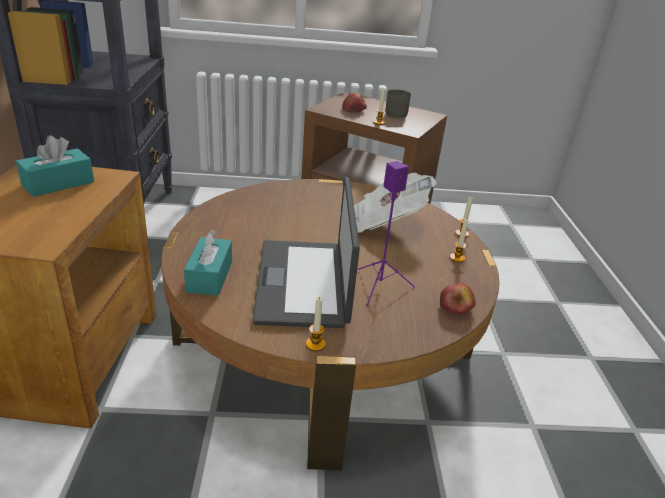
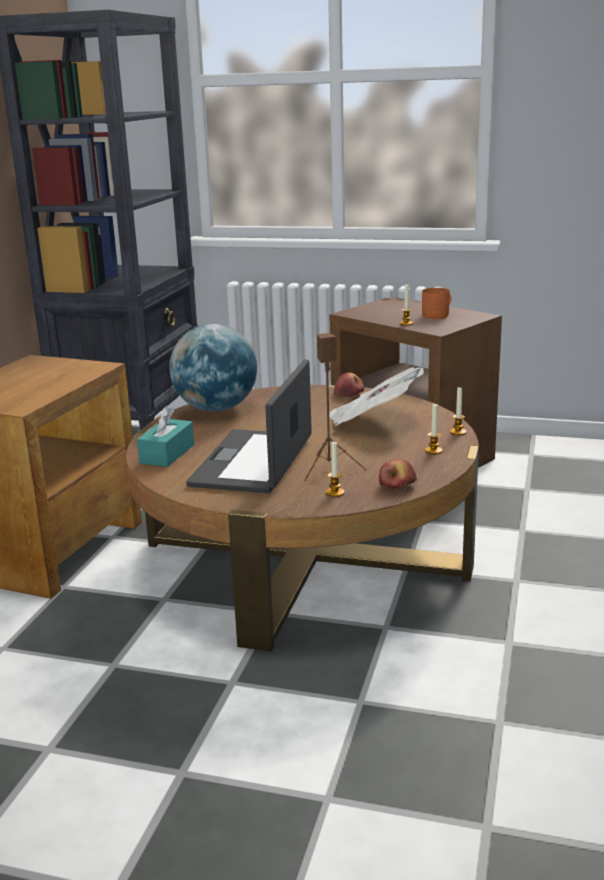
camera: 20 degrees right, 10 degrees down
turquoise tissue box [16,135,94,197] -> none
candle [306,297,326,351] -> candle moved to [326,441,345,497]
apple [342,93,367,113] -> apple moved to [334,372,364,397]
purple speaker [358,161,415,306] -> brown speaker [304,333,367,481]
grey mug [385,90,411,118] -> orange mug [422,288,451,319]
none -> globe [169,324,257,412]

